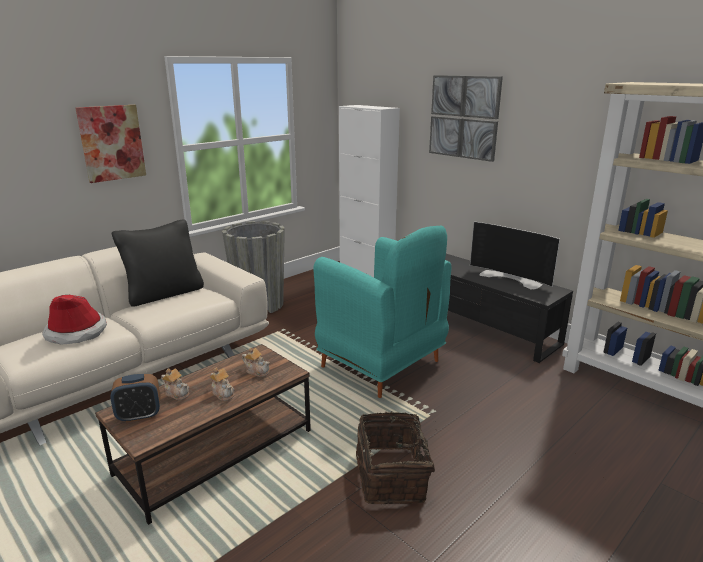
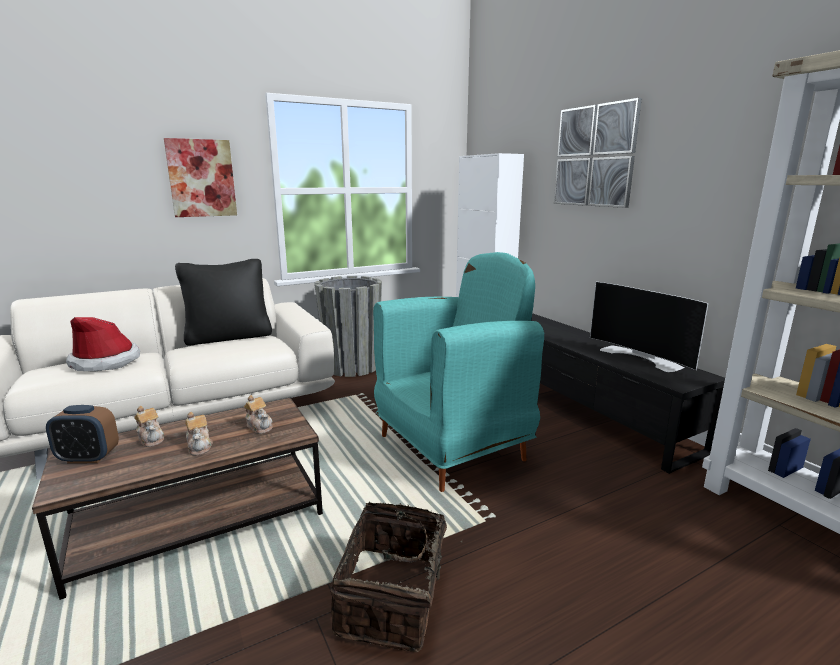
camera: 15 degrees right, 5 degrees down
turquoise armchair [313,226,452,398] -> turquoise armchair turned 90 degrees counterclockwise [373,252,544,492]

